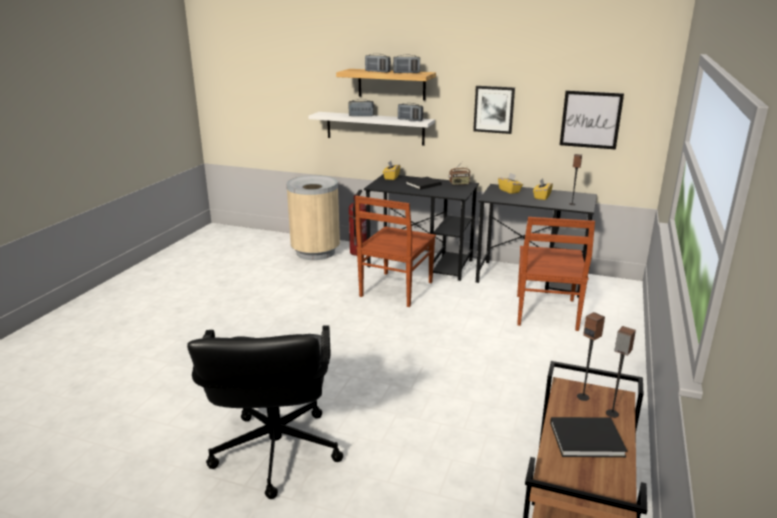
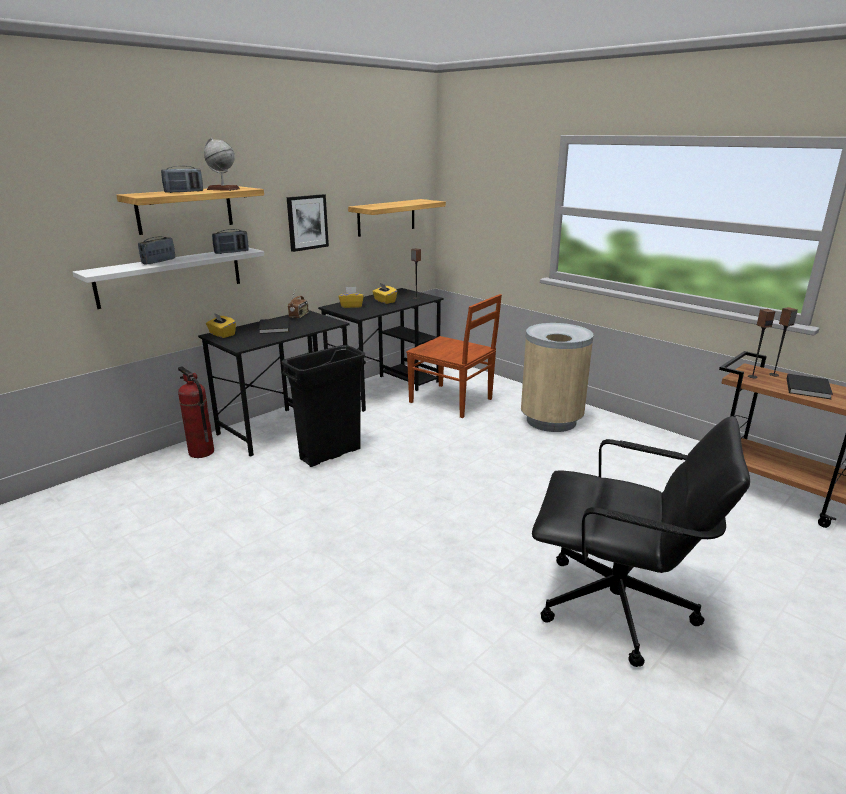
camera: 65 degrees left, 0 degrees up
beige trash can [286,175,340,260] -> beige trash can moved to [521,323,594,432]
brown chair [355,196,436,307] -> black trash can [282,345,366,467]
radio [393,55,420,73] -> globe [204,138,240,191]
picture [560,90,624,150] -> shelf [348,199,446,237]

